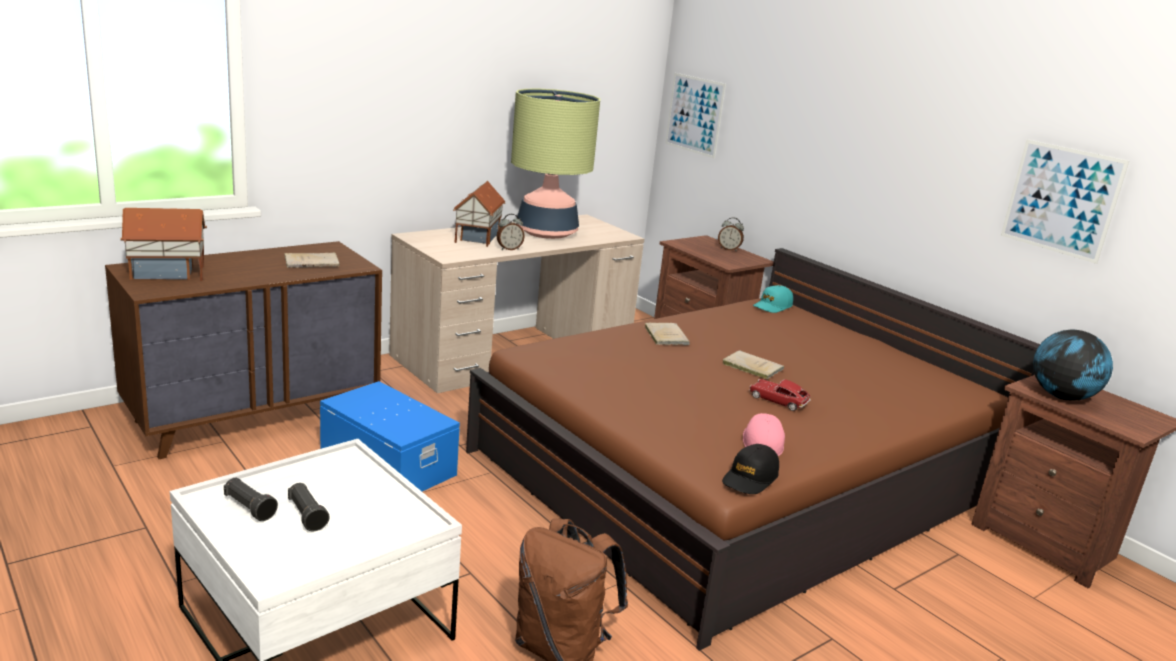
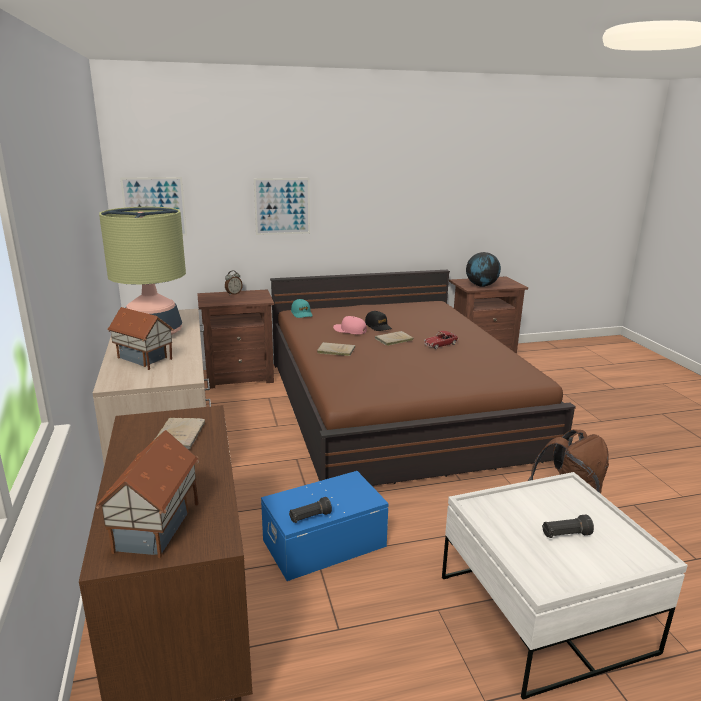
camera: 65 degrees left, 0 degrees up
black flashlight [224,478,278,521] -> black flashlight moved to [289,497,332,523]
alarm clock [497,214,525,250] -> none
black cap [722,444,779,494] -> black cap moved to [365,311,392,331]
pink cap [743,413,785,456] -> pink cap moved to [333,316,367,334]
picture [1001,139,1129,264] -> picture moved to [254,178,310,235]

